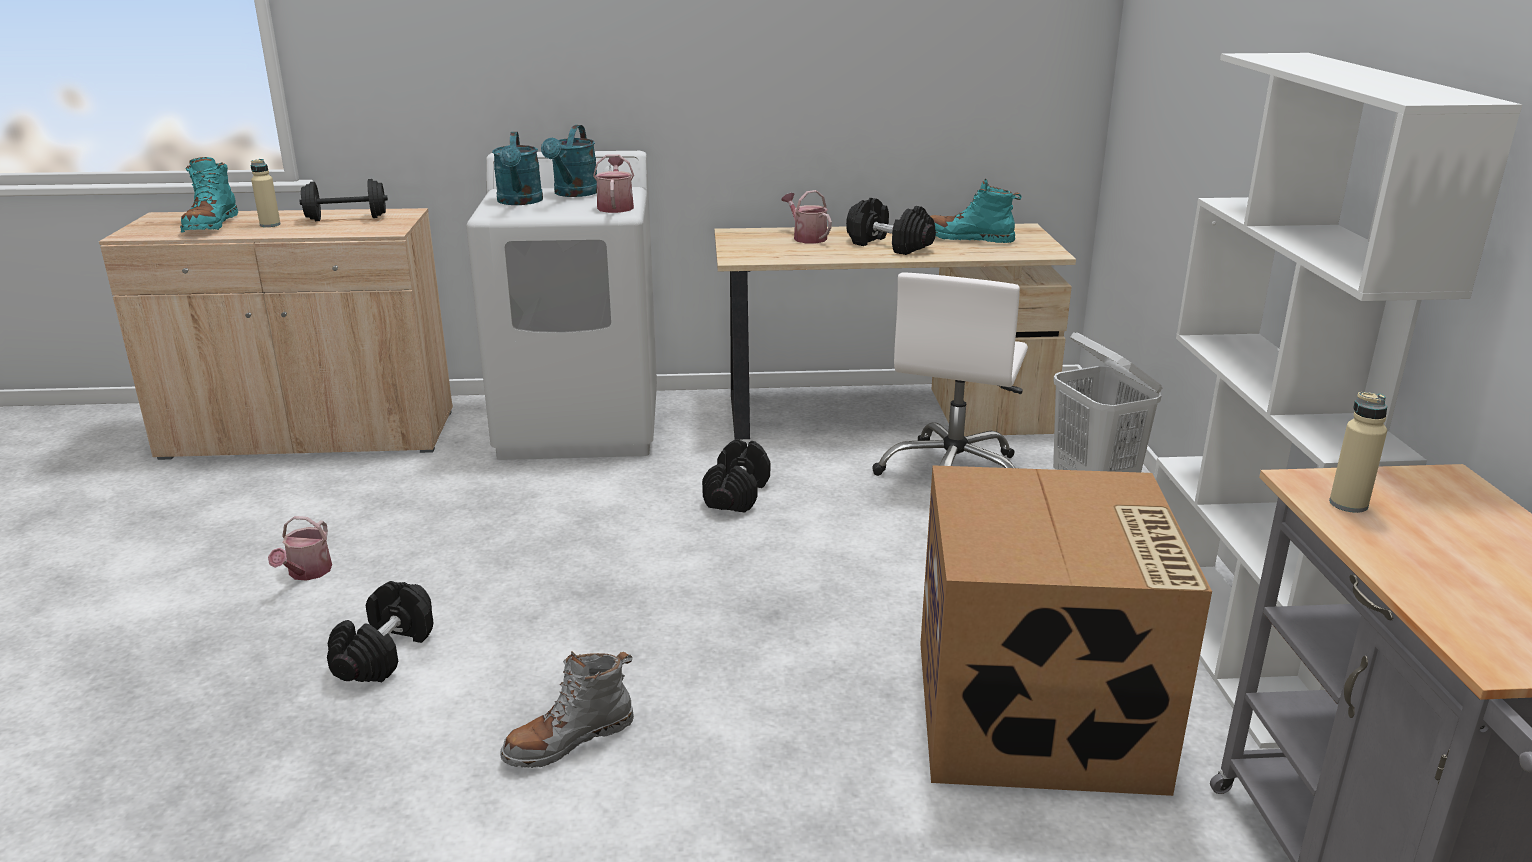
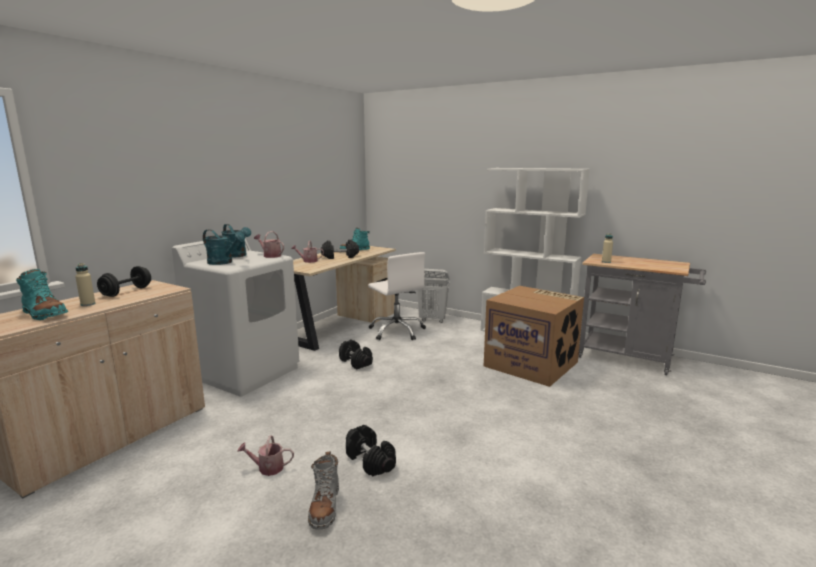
camera: 55 degrees left, 10 degrees down
watering can [268,516,332,581] -> watering can turned 135 degrees clockwise [237,436,294,476]
grey boot [500,651,634,768] -> grey boot moved to [308,451,339,530]

